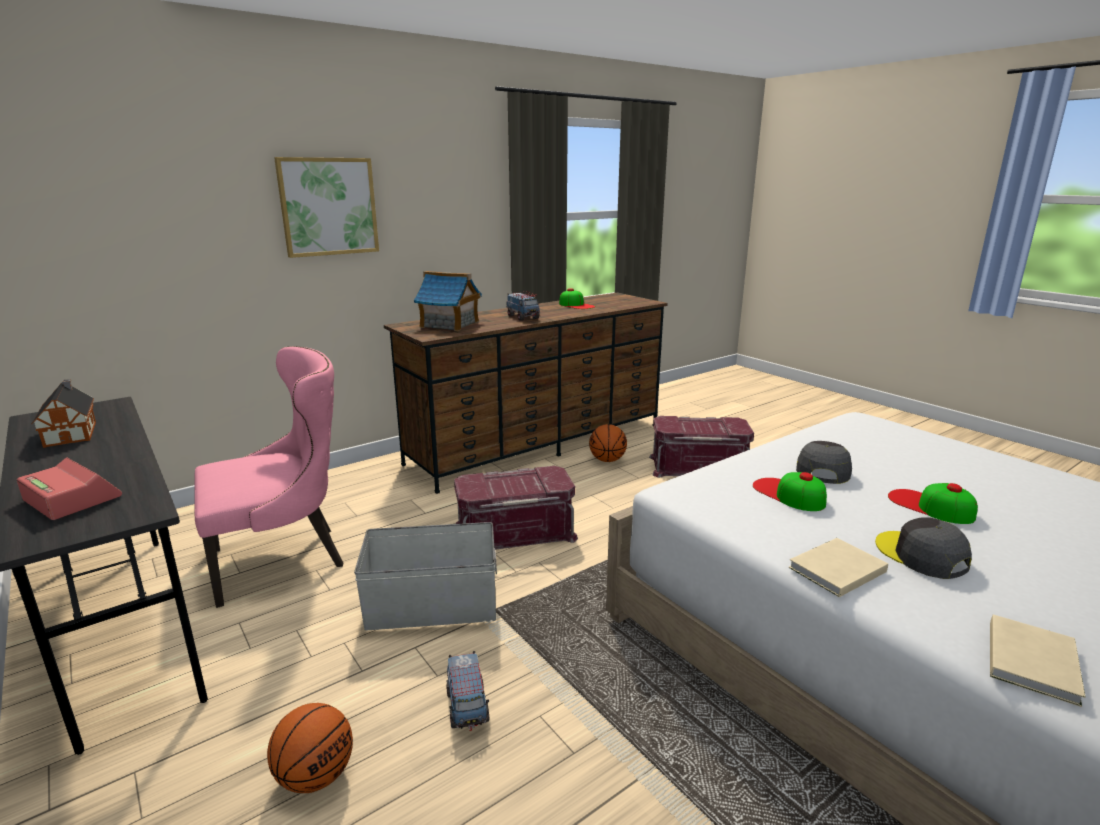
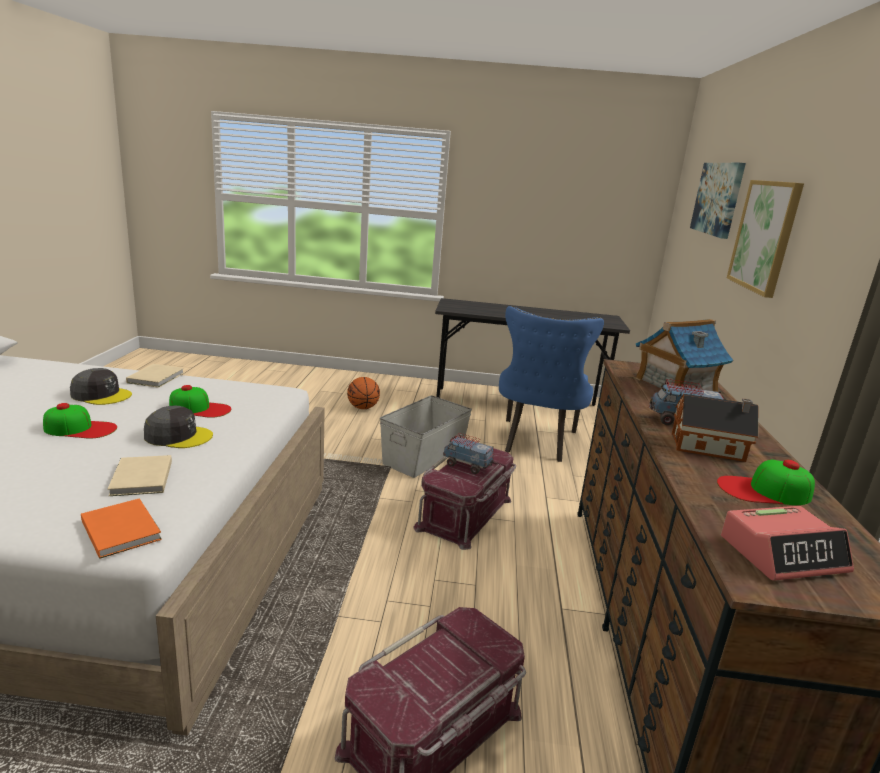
camera: 130 degrees right, 0 degrees up
alarm clock [17,457,122,520] -> alarm clock moved to [721,506,854,581]
toy house [32,379,96,448] -> toy house moved to [672,394,759,462]
pink chair [194,346,344,608] -> blue chair [499,306,604,462]
toy truck [446,651,489,731] -> toy truck moved to [443,433,494,474]
basketball [589,424,627,462] -> none
grey cap [796,441,852,484] -> grey cap turned 60 degrees counterclockwise [144,405,213,448]
beige book [990,614,1085,707] -> beige book moved to [108,455,172,496]
none -> orange book [81,498,162,559]
none -> picture [690,163,746,239]

